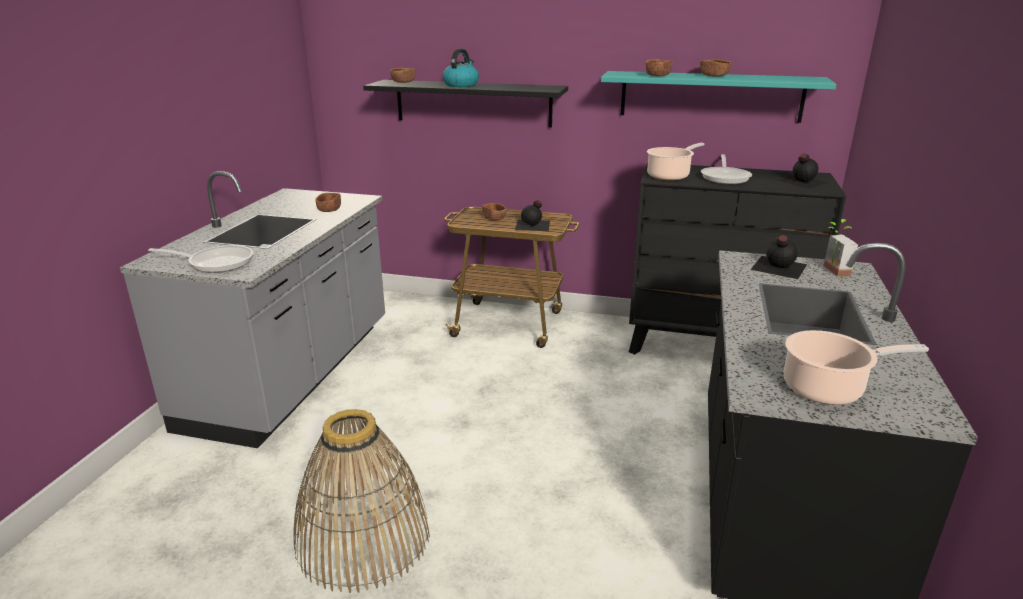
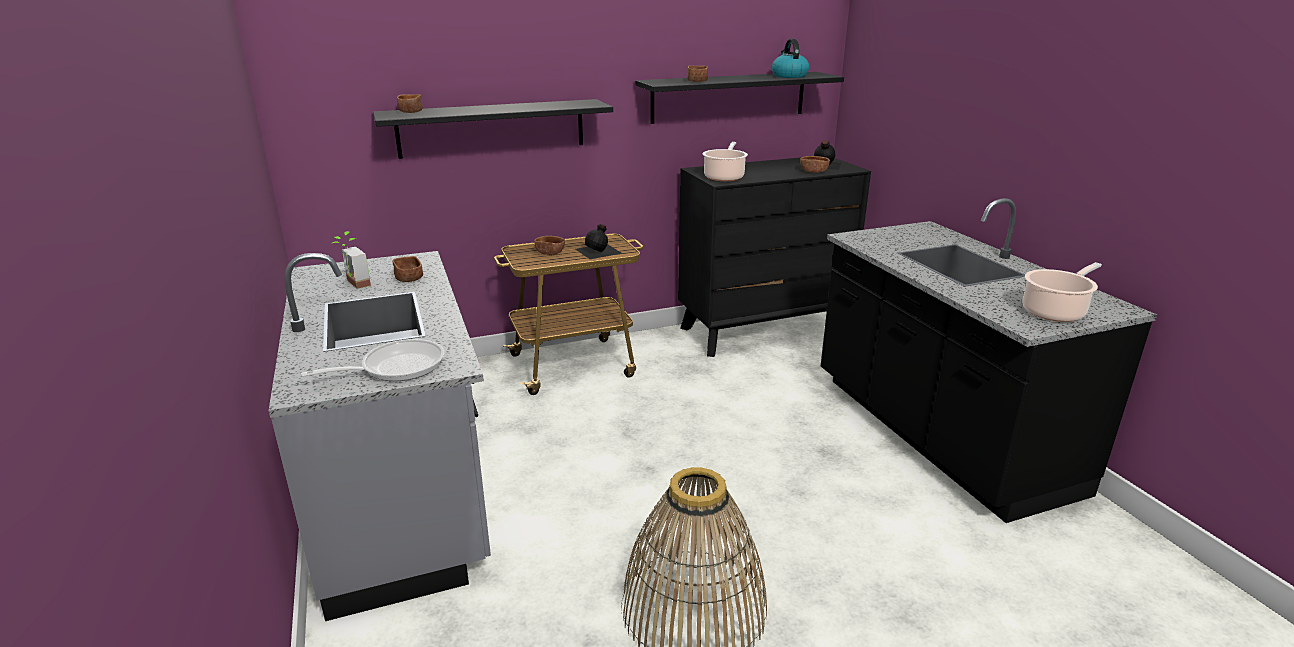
camera: 35 degrees left, 0 degrees up
kettle [443,49,479,87] -> kettle moved to [772,39,809,78]
turquoise shelf [601,71,837,123] -> black shelf [635,72,844,124]
brown bowl [700,59,731,77] -> brown bowl moved to [800,156,830,173]
frying pan [701,154,752,184] -> none
black bottle [750,235,807,279] -> none
potted plant [824,219,858,277] -> potted plant moved to [333,231,371,289]

